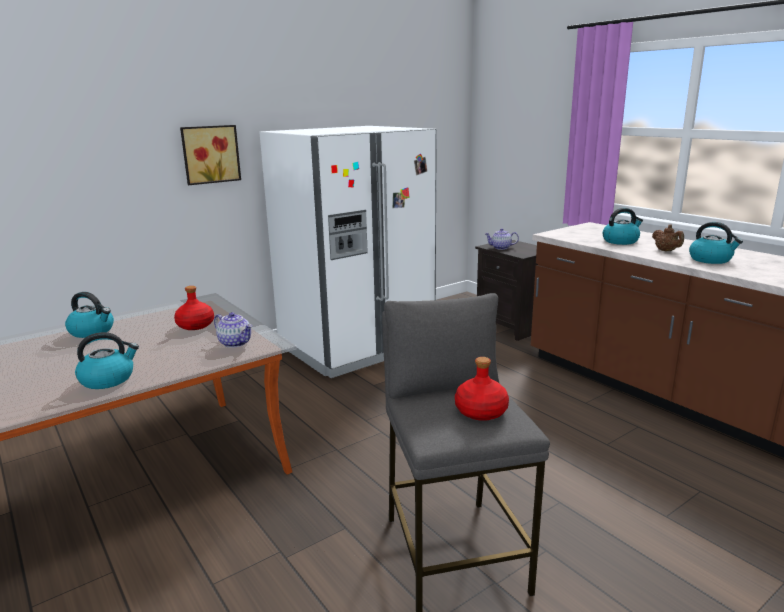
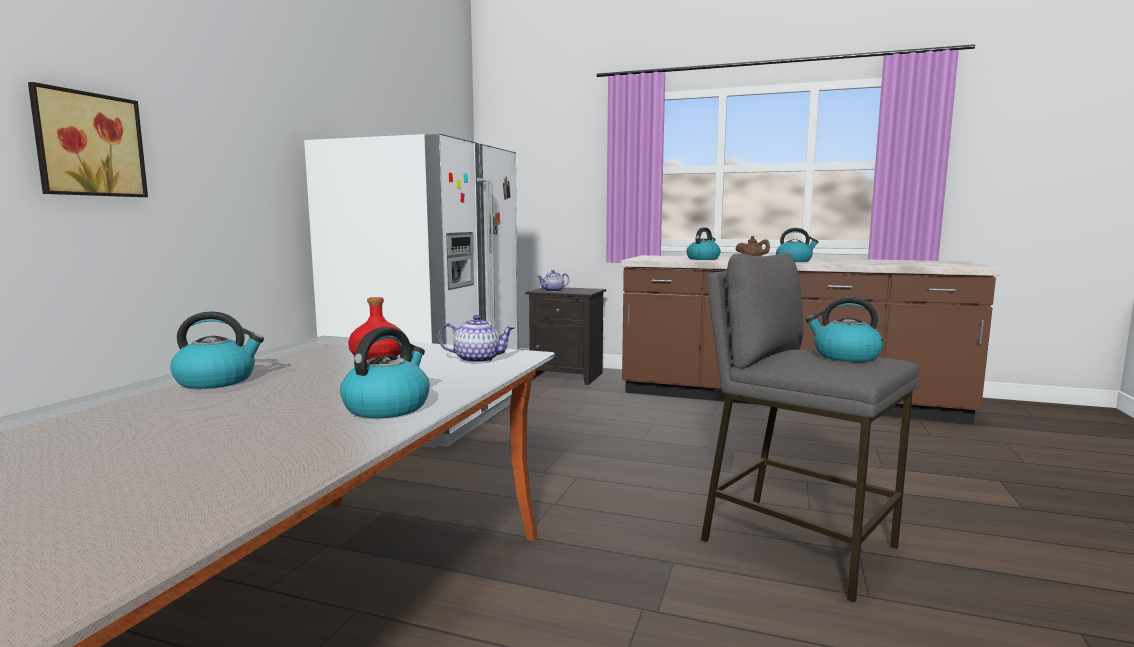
camera: 35 degrees left, 10 degrees down
picture [180,125,241,185] -> picture moved to [28,82,148,197]
red bottle [455,357,509,421] -> kettle [806,297,883,362]

